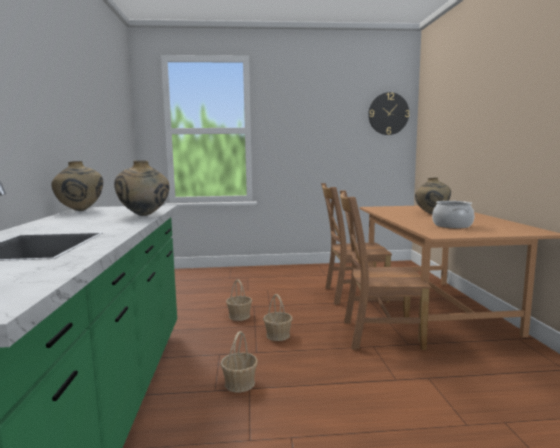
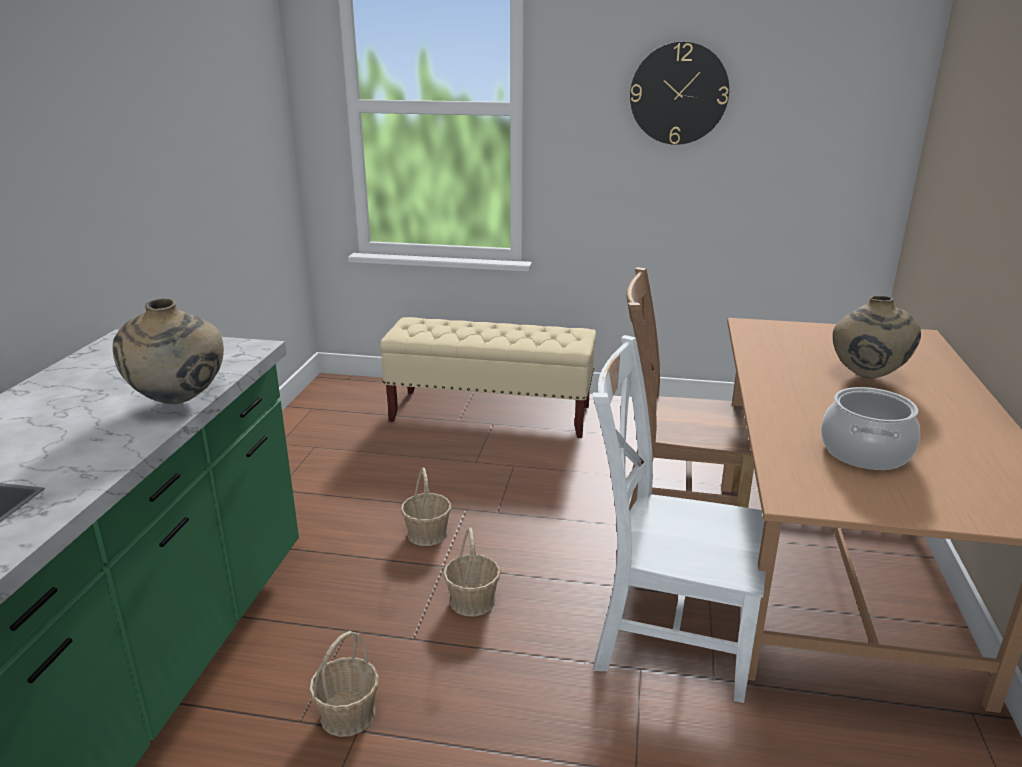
camera: 15 degrees right, 15 degrees up
beige vase [51,161,103,211] -> none
brown chair [340,190,431,350] -> white chair [593,335,766,703]
wall clock [368,92,409,135] -> wall clock moved to [630,41,729,145]
none -> beige bench [380,317,596,438]

